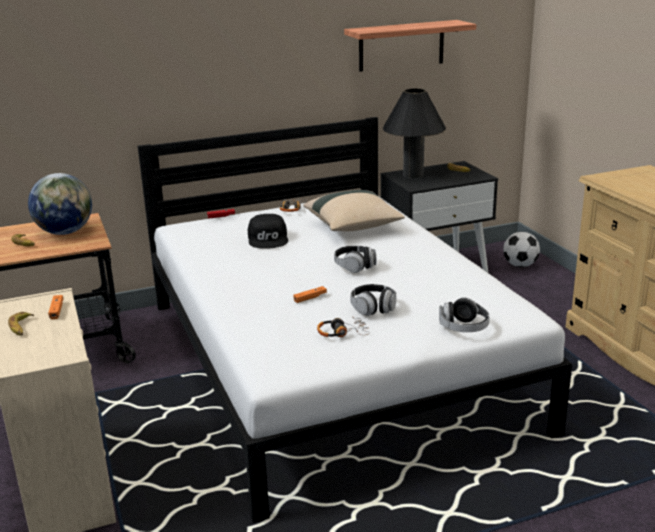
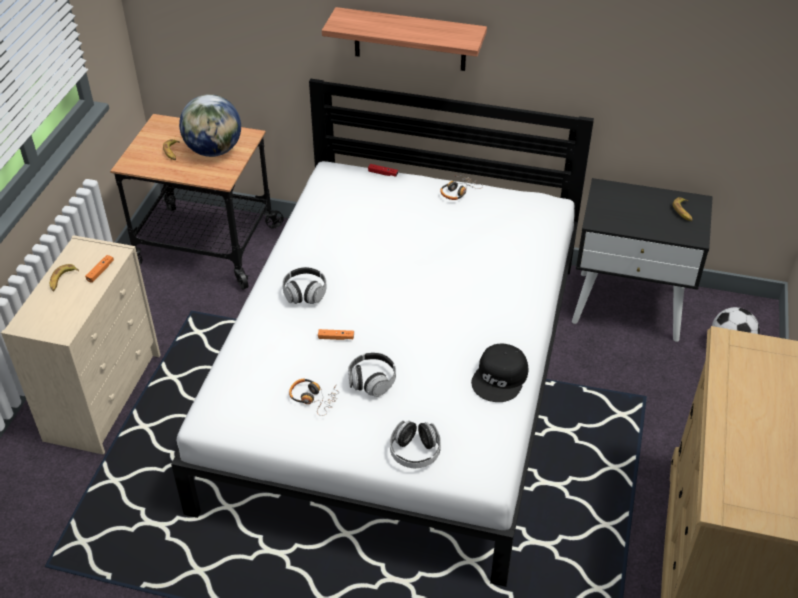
camera: 35 degrees right, 20 degrees up
black cap [248,214,288,249] -> black cap moved to [471,344,528,402]
beige pillow [303,190,405,231] -> none
headphones [334,246,376,273] -> headphones moved to [282,267,327,304]
shelf [344,20,476,72] -> shelf moved to [322,7,487,71]
black table lamp [383,89,446,179] -> none

